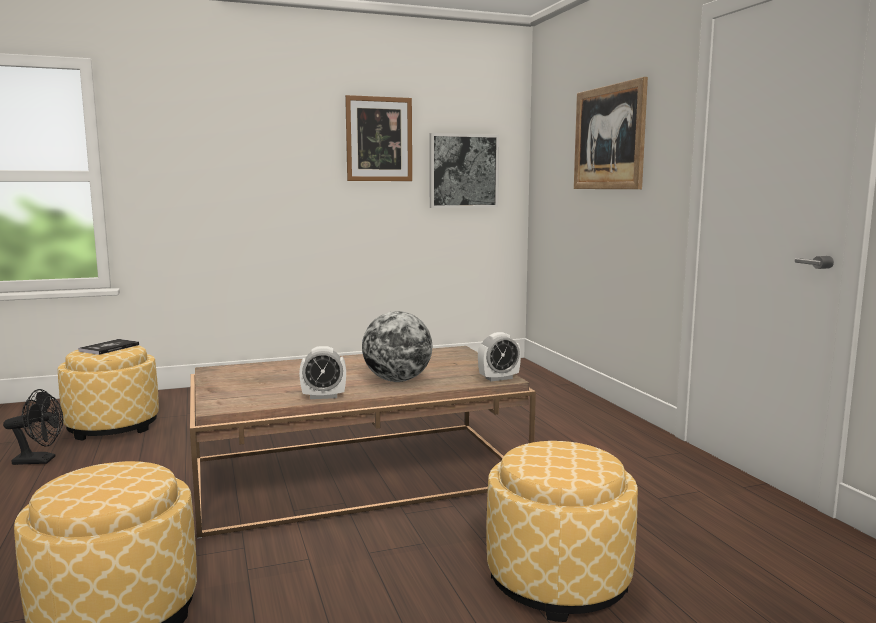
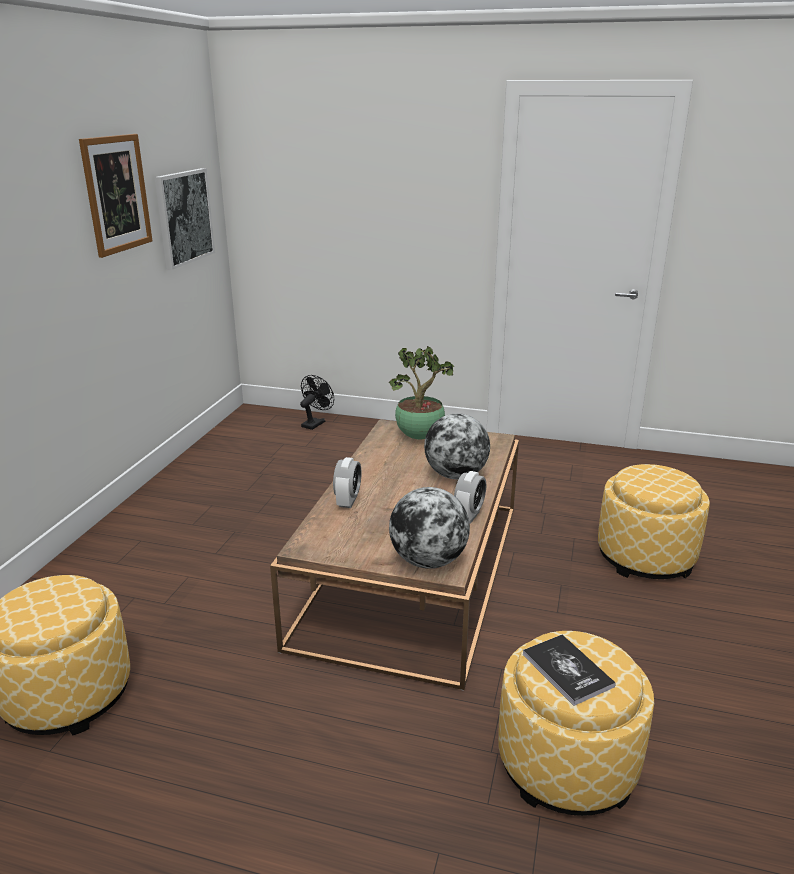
camera: 55 degrees left, 15 degrees up
black fan [3,389,63,465] -> black fan moved to [300,375,334,430]
book [78,339,139,355] -> book moved to [523,635,616,706]
alarm clock [478,332,521,381] -> alarm clock moved to [333,457,361,508]
picture [574,77,648,189] -> none
none -> potted plant [389,346,455,440]
none -> globe [389,487,470,569]

